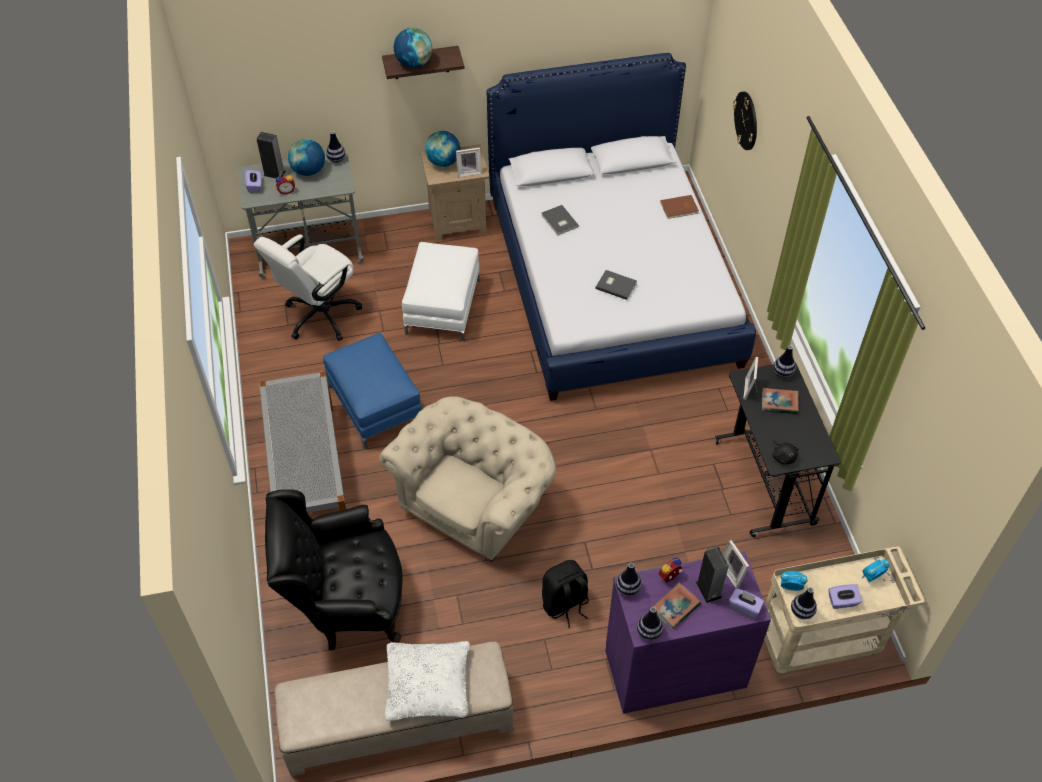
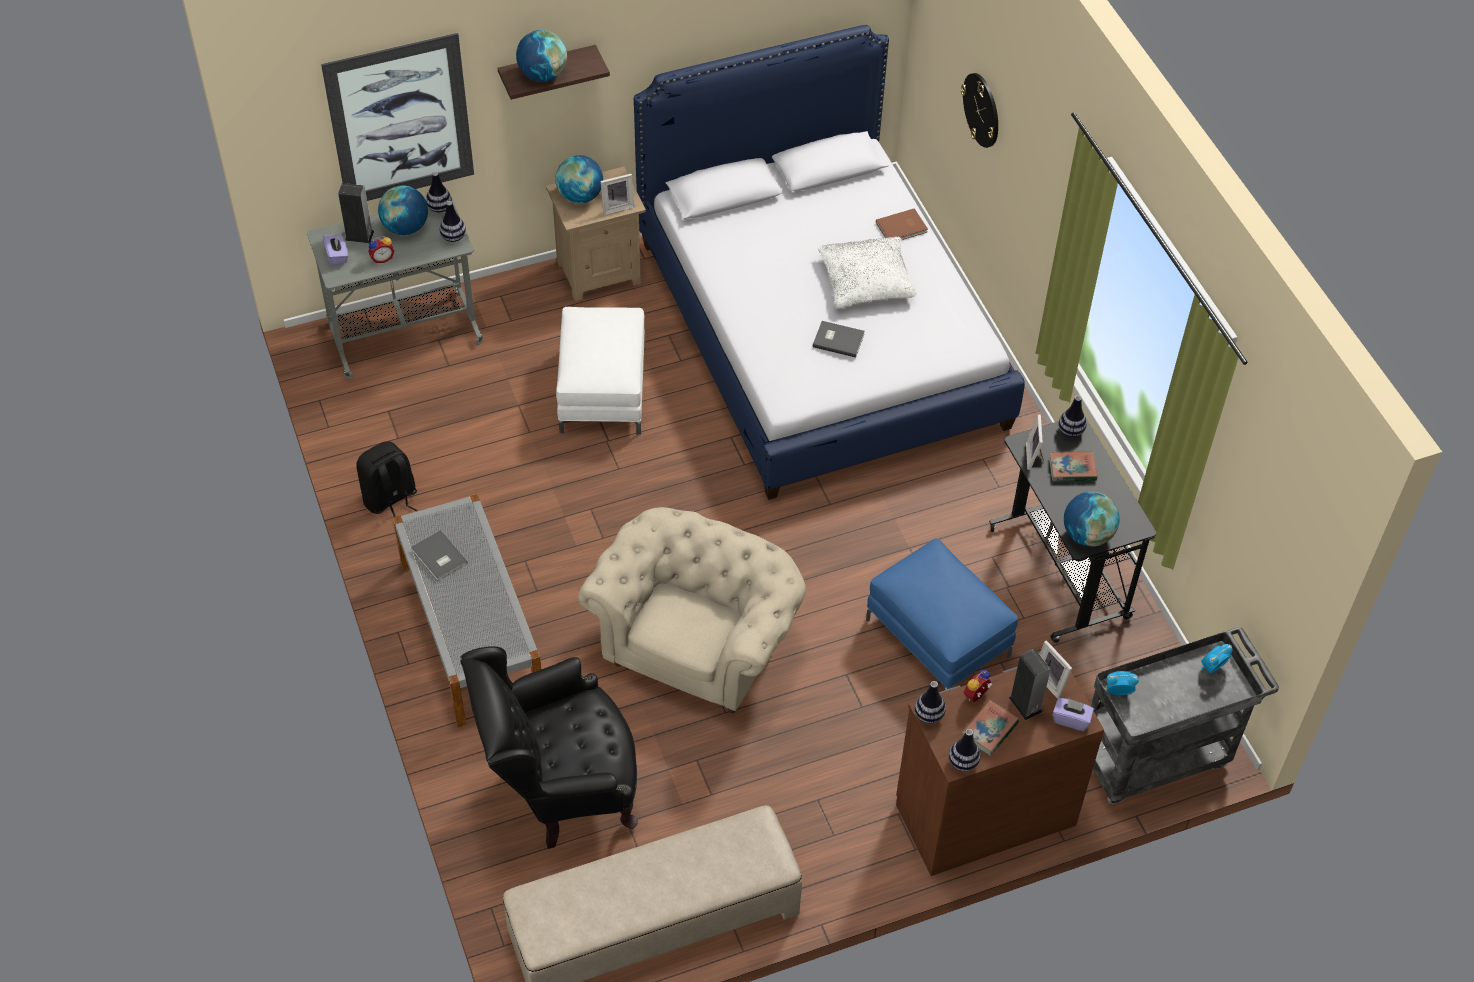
camera: 10 degrees left, 0 degrees up
white office chair [254,234,362,341] -> none
blue ottoman [323,333,422,449] -> blue ottoman moved to [866,538,1018,690]
white pillow [385,641,470,721] -> white pillow moved to [818,236,917,308]
grey book [541,205,579,236] -> grey book moved to [411,530,467,581]
black backpack [542,560,589,628] -> black backpack moved to [356,441,418,517]
purple dresser [605,552,771,714] -> brown dresser [896,654,1104,876]
beige cart [764,546,925,674] -> black cart [1091,627,1279,804]
black plush toy [772,440,799,465] -> globe [1064,492,1120,547]
vase [791,587,817,620] -> vase moved to [440,201,466,242]
purple tissue box [829,584,862,609] -> none
none -> picture [321,33,474,201]

